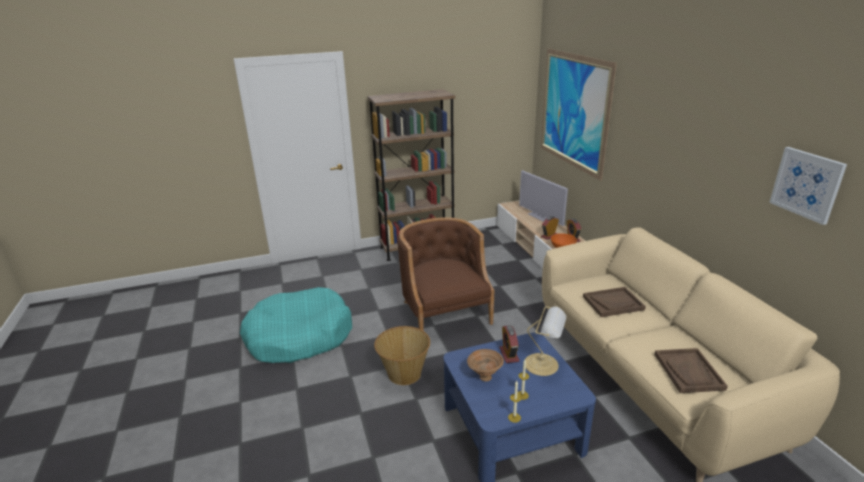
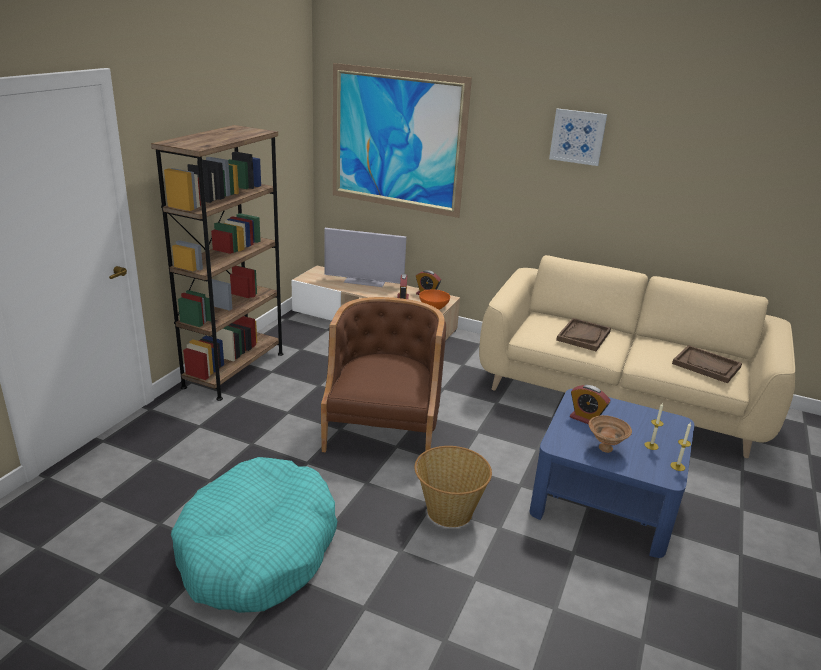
camera: 50 degrees left, 0 degrees up
brown armchair [397,217,494,331] -> brown armchair turned 75 degrees clockwise [321,297,446,454]
table lamp [525,306,566,376] -> none
picture [769,147,847,225] -> picture moved to [549,108,607,166]

